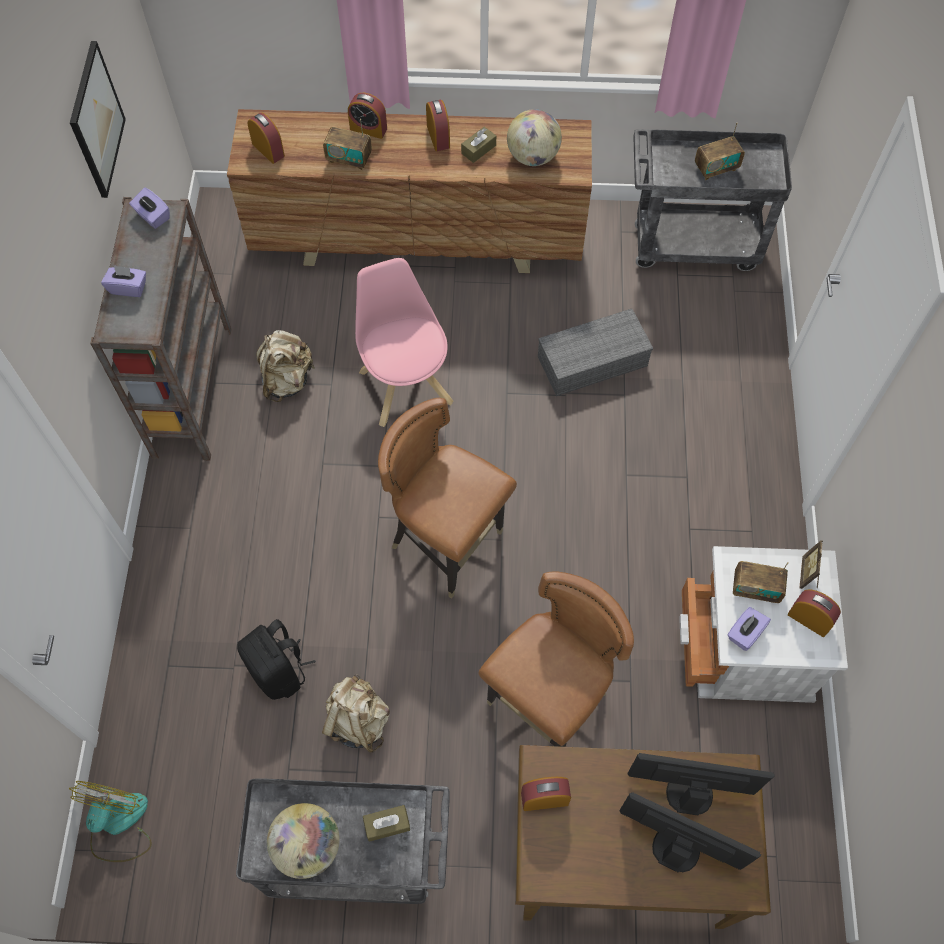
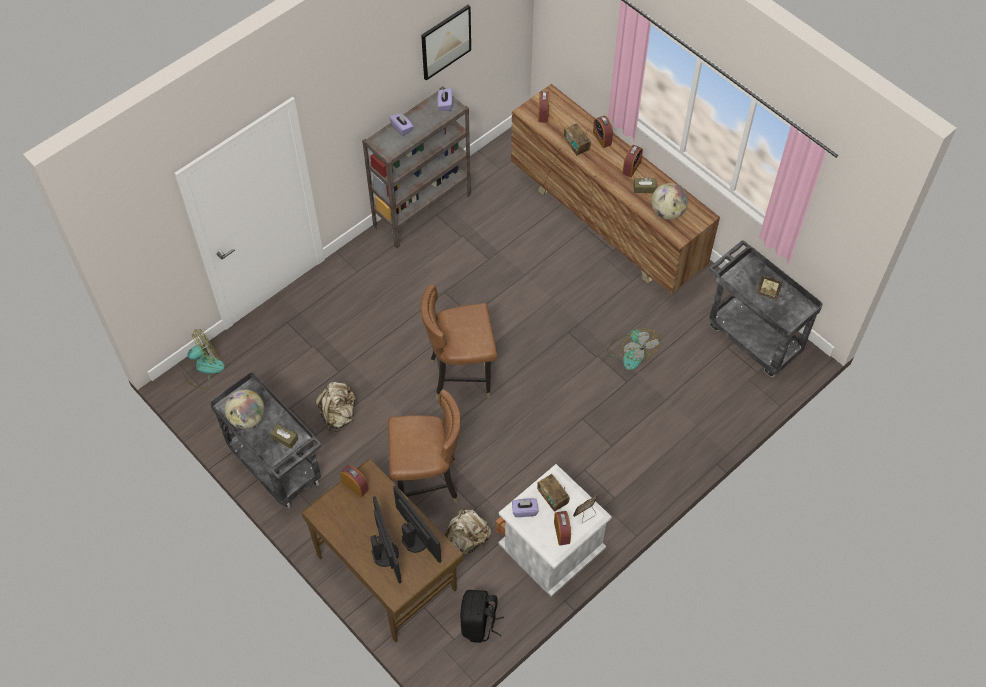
camera: 45 degrees right, 5 degrees down
black backpack [237,619,316,700] -> black backpack moved to [460,590,504,643]
beige backpack [256,330,315,402] -> beige backpack moved to [444,509,491,554]
pink chair [355,258,453,427] -> none
brown chair [378,398,517,599] -> brown chair turned 90 degrees counterclockwise [421,284,497,400]
grey storage box [538,309,653,396] -> fan [607,329,660,370]
radio [695,123,745,180] -> picture frame [756,275,783,300]

